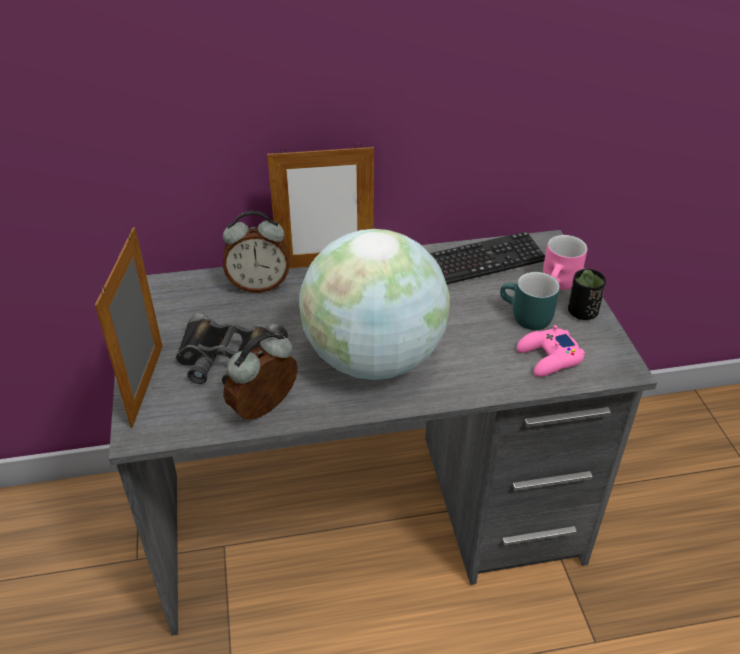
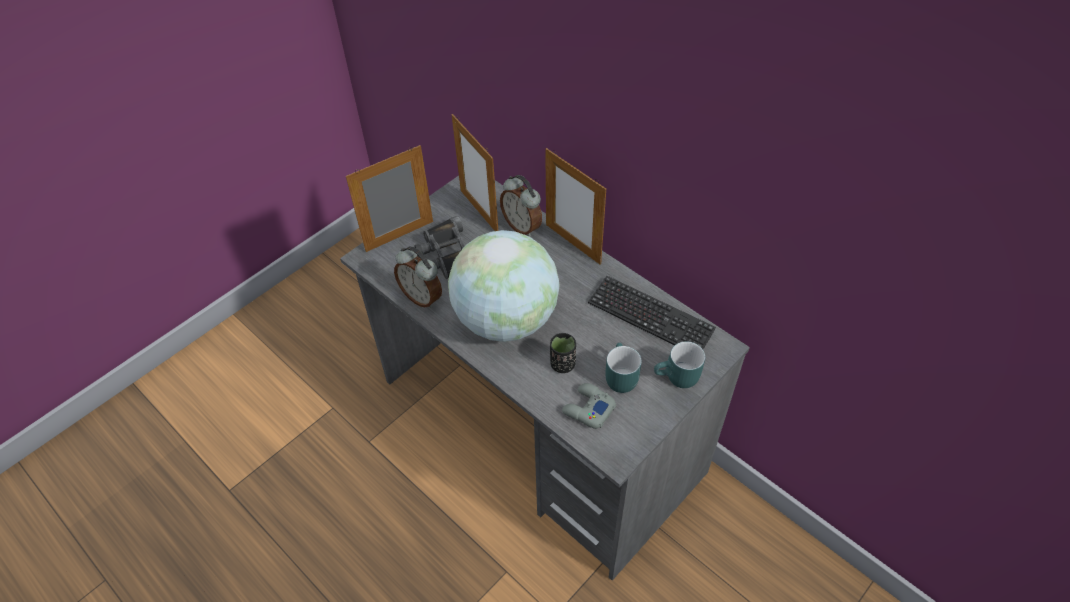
camera: 55 degrees right, 10 degrees up
alarm clock [223,332,298,420] -> alarm clock turned 150 degrees counterclockwise [394,246,442,308]
pink game controller [517,325,585,377] -> grey game controller [562,383,616,429]
pink mug [543,235,587,290] -> turquoise mug [654,341,705,388]
black cup [568,269,606,320] -> black cup moved to [550,333,576,373]
none -> picture frame [452,114,498,231]

